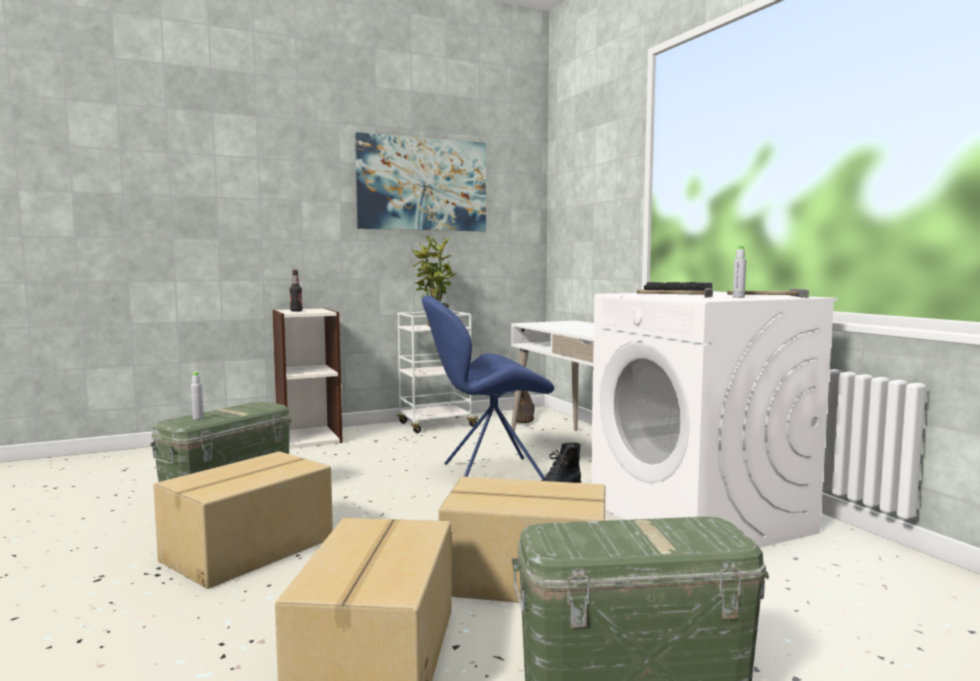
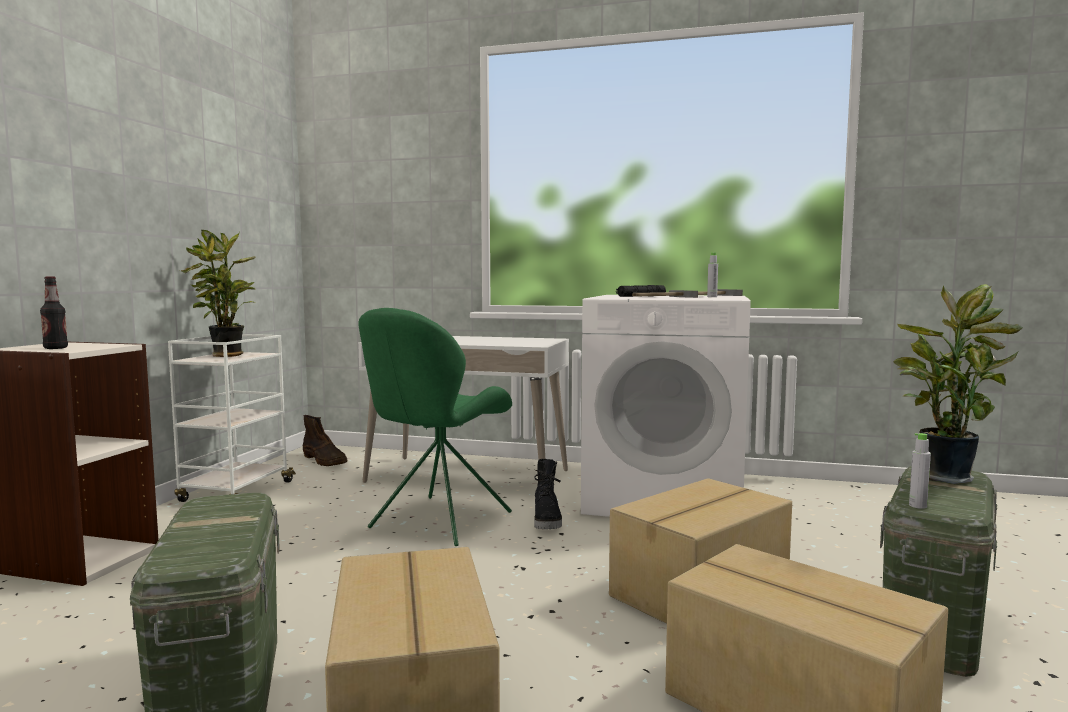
camera: 50 degrees left, 0 degrees up
grey bottle [191,372,204,419] -> grey bottle moved to [909,433,931,509]
picture [355,132,486,231] -> none
blue chair [422,295,555,480] -> green chair [358,308,512,546]
none -> potted plant [893,284,1023,484]

